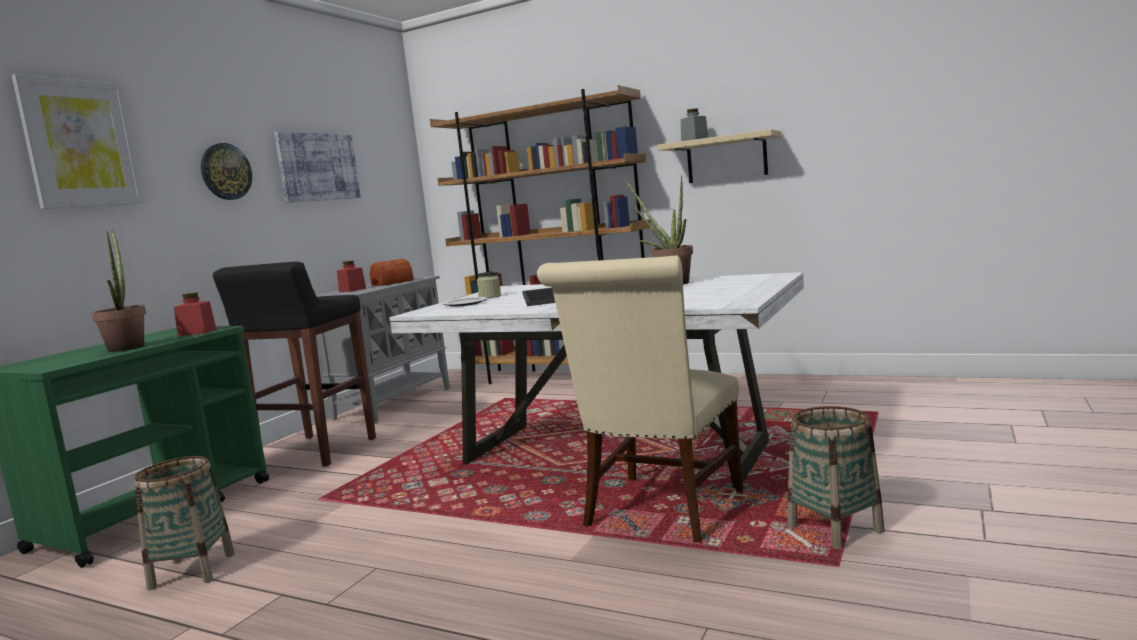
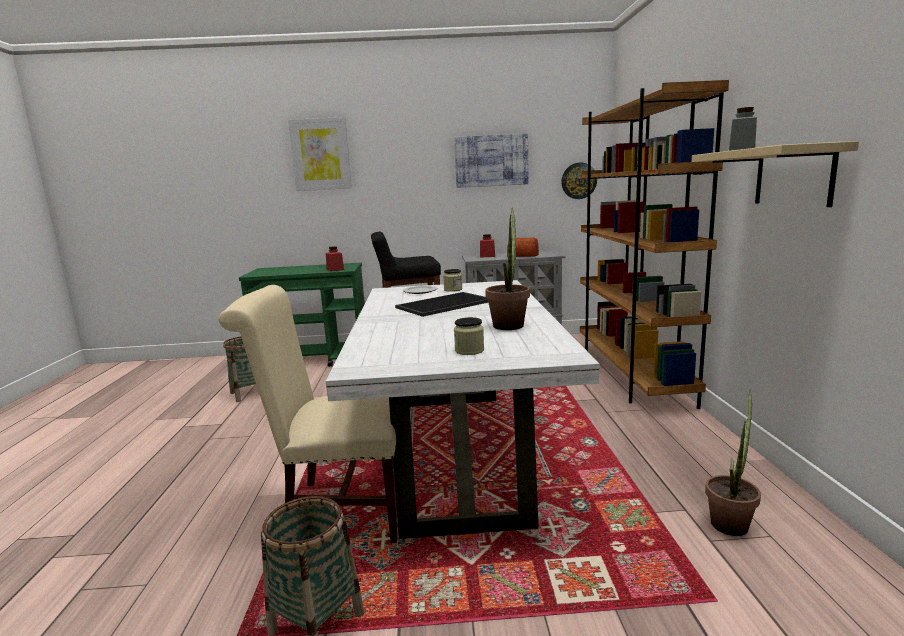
camera: 60 degrees right, 5 degrees up
potted plant [91,229,146,352] -> potted plant moved to [705,390,761,536]
wall clock [201,143,252,200] -> wall clock moved to [561,162,597,199]
none -> jar [454,317,484,355]

